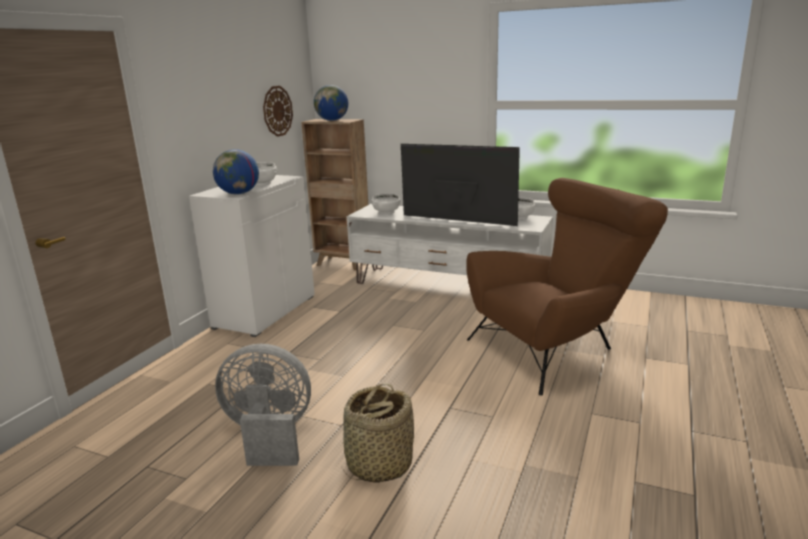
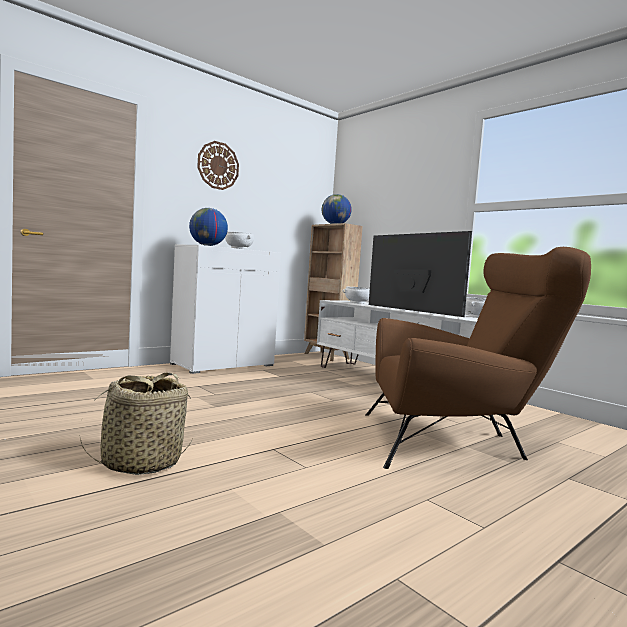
camera: 25 degrees right, 15 degrees down
grey fan [215,344,311,466] -> none
wall clock [263,86,293,137] -> wall clock moved to [197,141,239,190]

